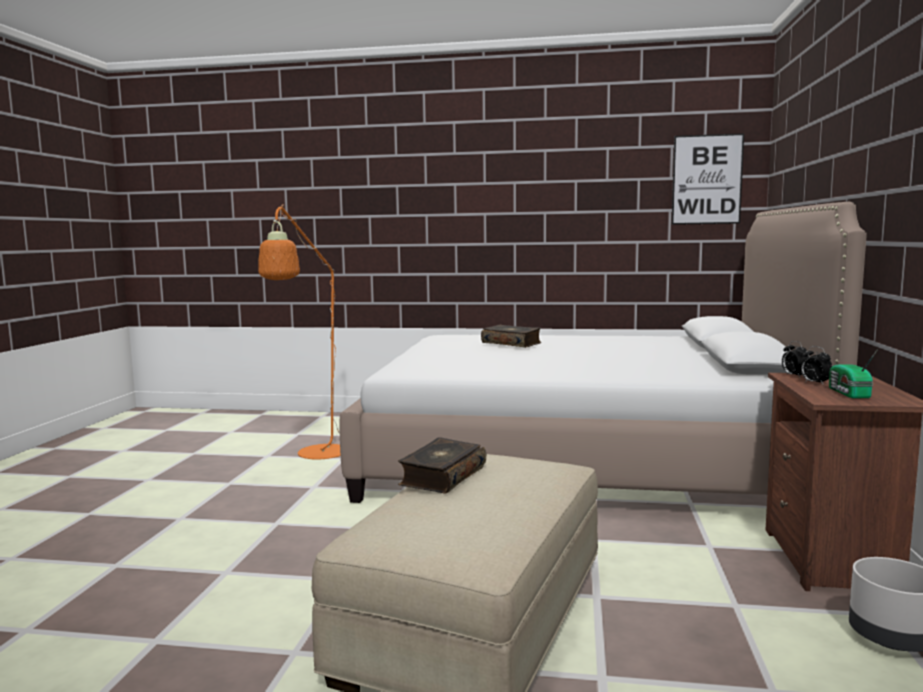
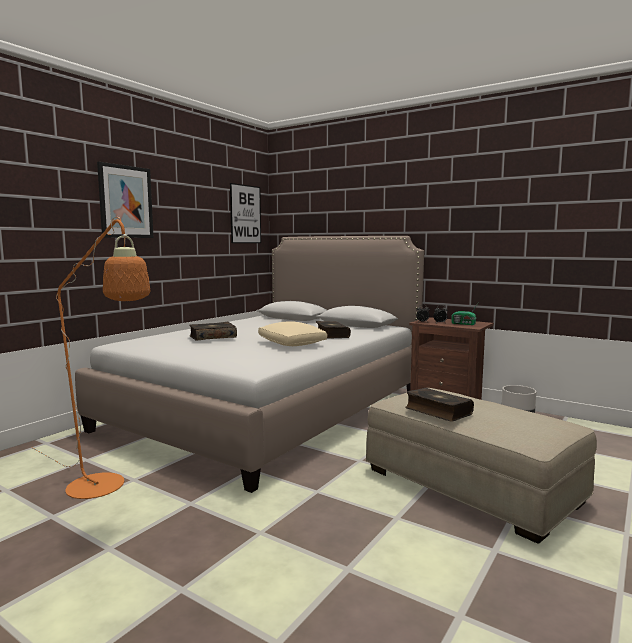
camera: 65 degrees left, 0 degrees up
none -> picture [97,162,154,238]
none -> beige pillow [258,321,327,346]
none -> book [316,321,351,339]

